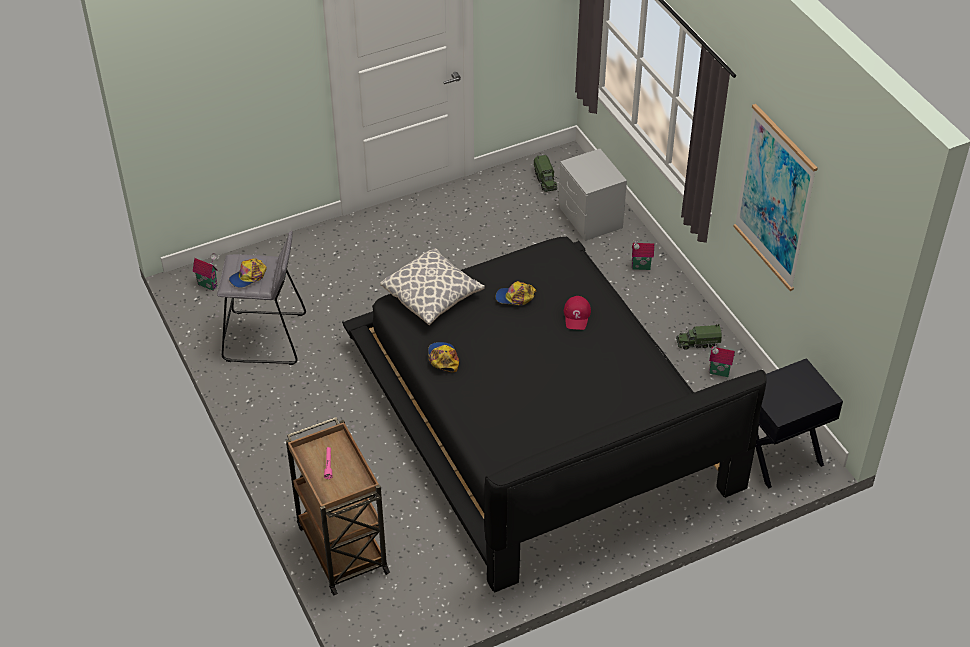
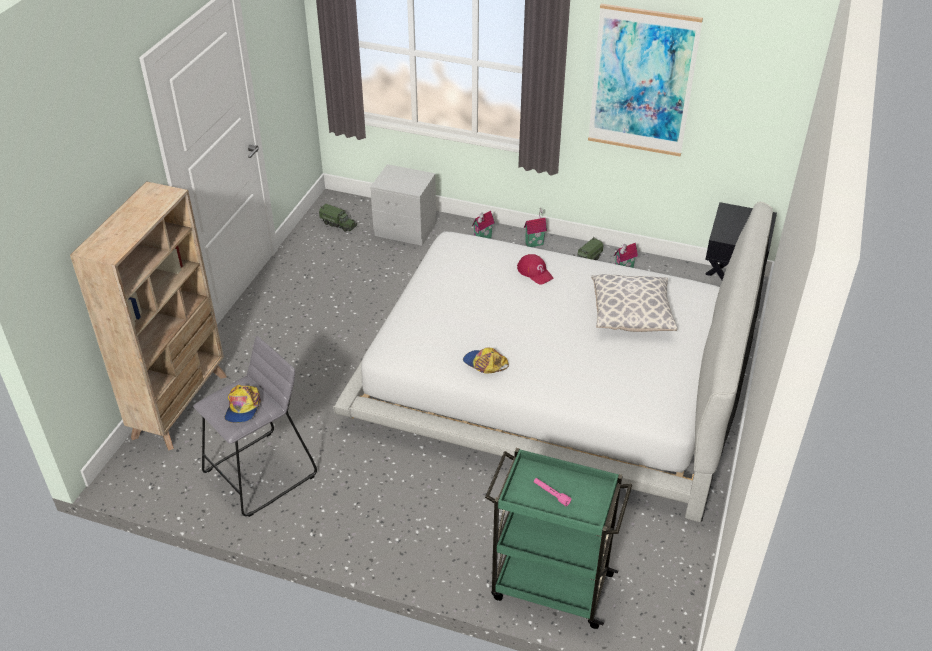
camera: 45 degrees left, 5 degrees down
toy house [193,253,218,291] -> toy house moved to [524,208,547,247]
brown cart [286,417,390,596] -> green cart [485,448,632,629]
black bed [342,237,767,593] -> white bed [333,202,773,522]
pillow [380,248,485,325] -> pillow moved to [591,274,677,332]
cap [496,281,537,305] -> none
none -> beige bookcase [70,181,227,450]

